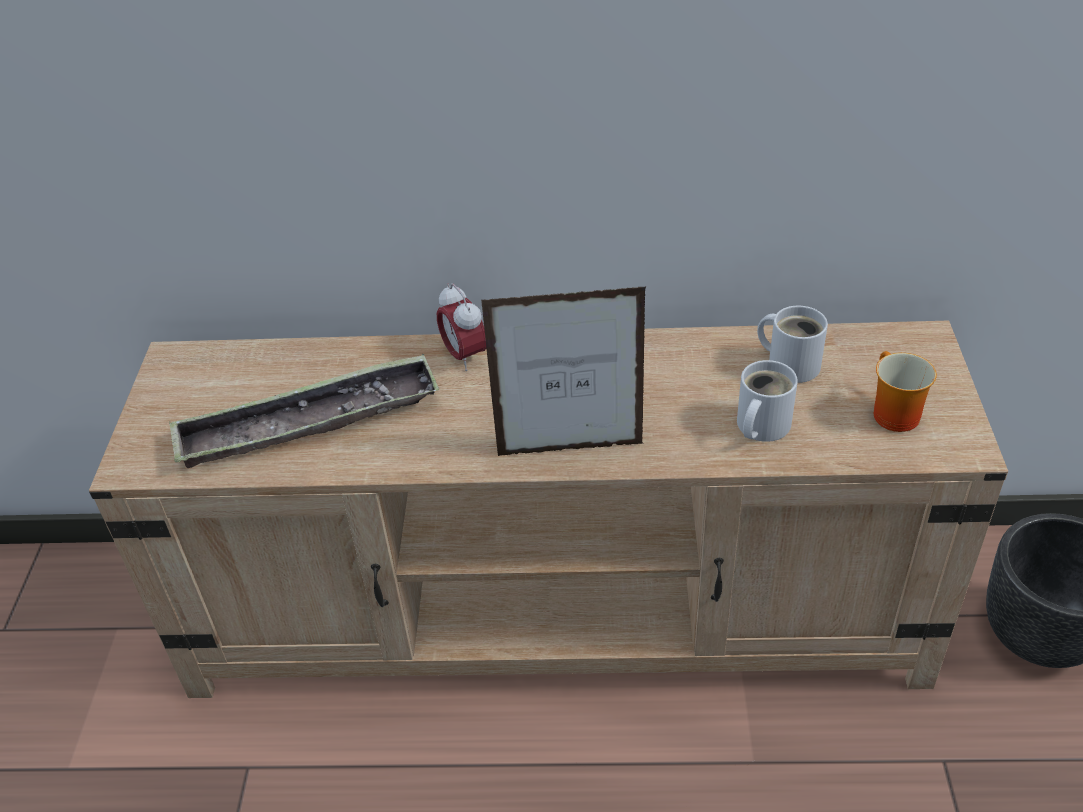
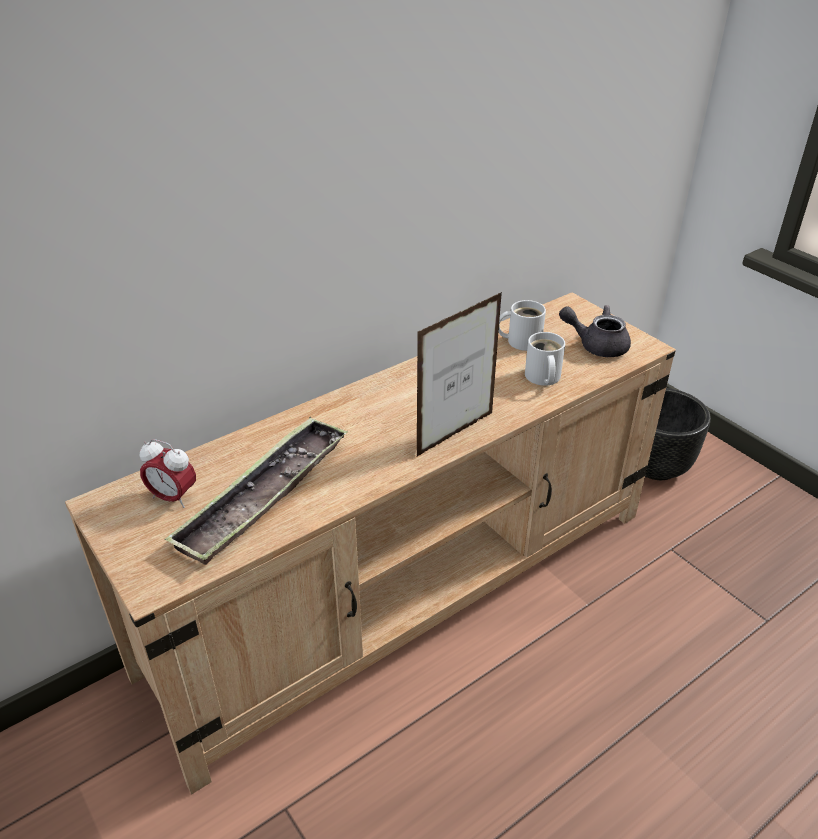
camera: 40 degrees left, 5 degrees down
alarm clock [437,283,486,371] -> alarm clock moved to [140,439,196,508]
mug [874,351,937,432] -> grey teapot [559,305,631,357]

